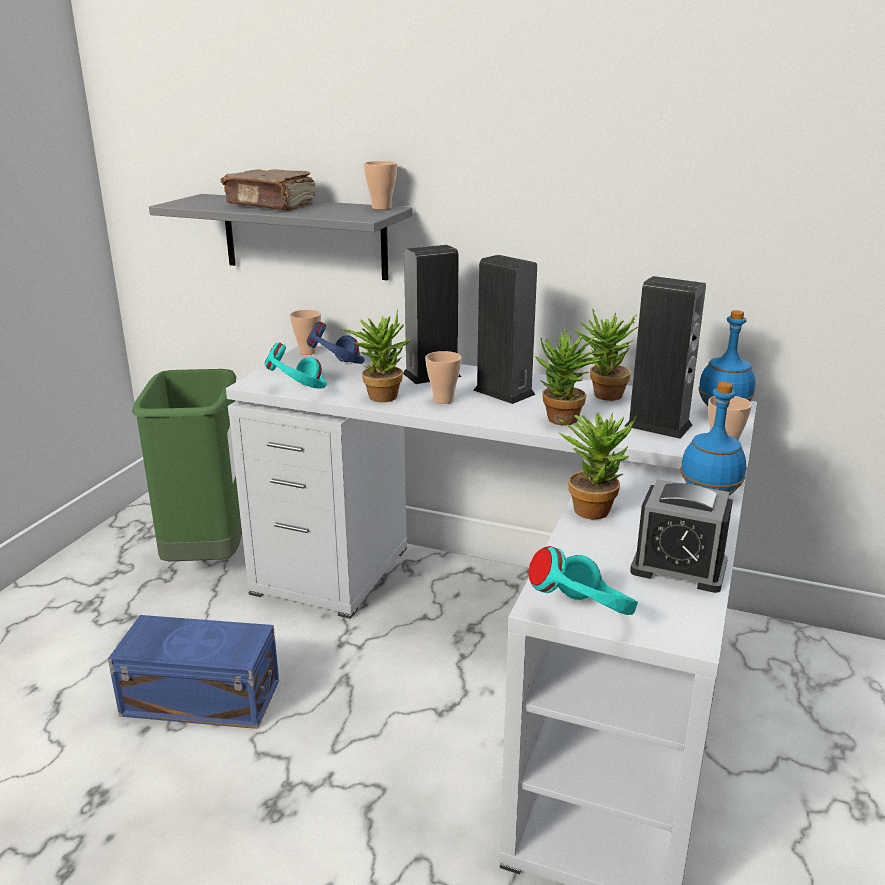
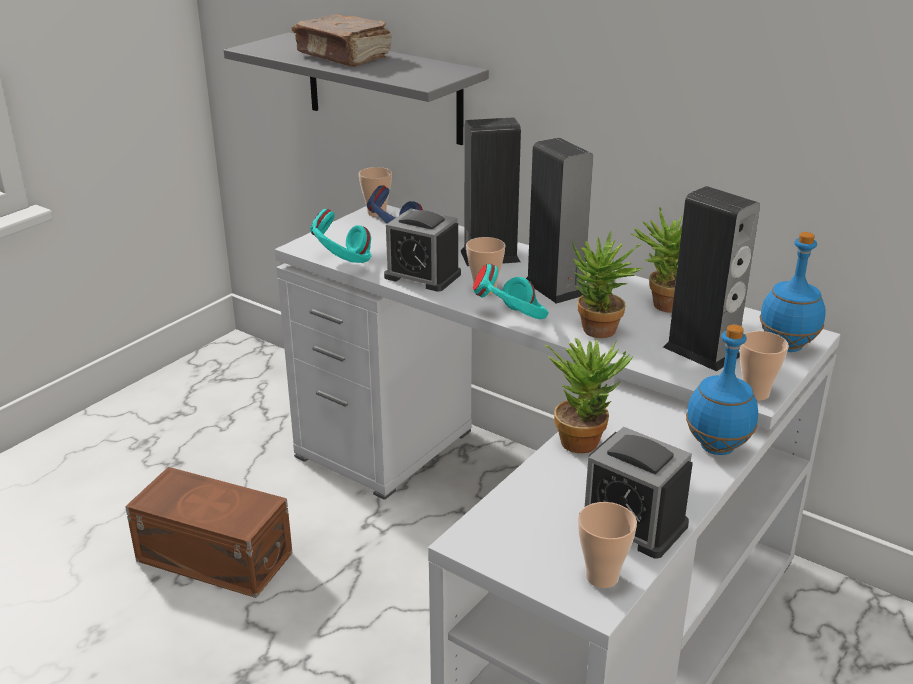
camera: 15 degrees right, 5 degrees up
blue storage box [108,615,279,729] -> brown storage box [125,467,292,598]
green trash can [132,369,242,562] -> none
potted plant [343,309,411,402] -> alarm clock [384,208,461,292]
cup [363,161,397,210] -> cup moved to [578,502,637,588]
turquoise headphones [529,546,638,615] -> turquoise headphones moved to [473,264,549,319]

